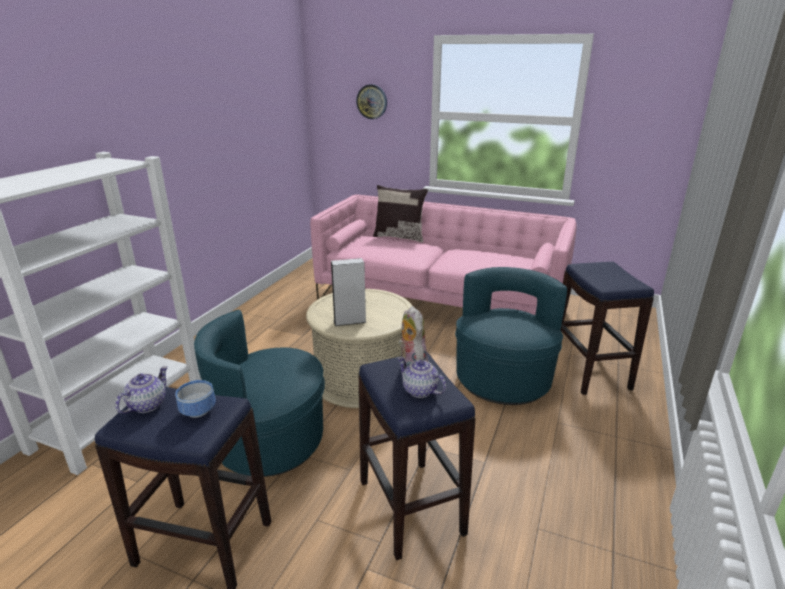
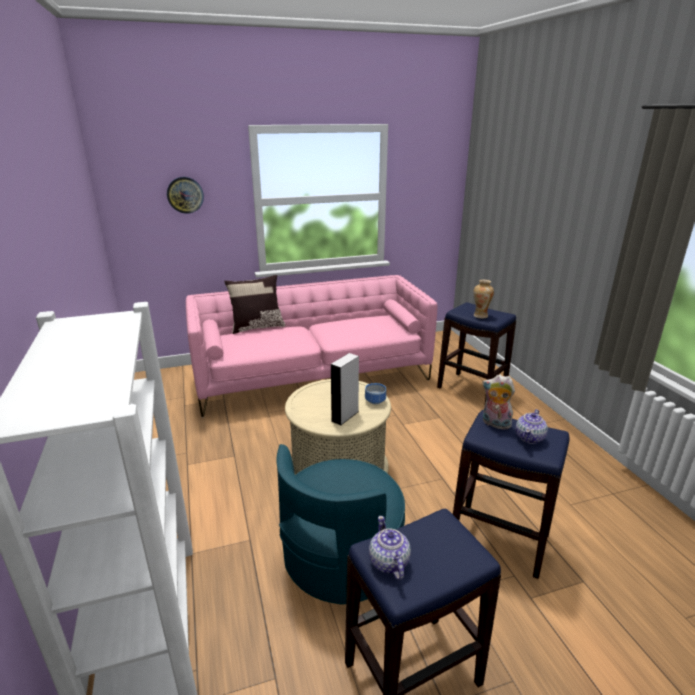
camera: 40 degrees left, 0 degrees up
bowl [175,380,216,418] -> bowl moved to [365,383,386,405]
teapot [397,357,447,398] -> teapot turned 60 degrees counterclockwise [515,409,548,444]
turquoise armchair [455,267,567,405] -> none
none -> vase [473,280,494,318]

